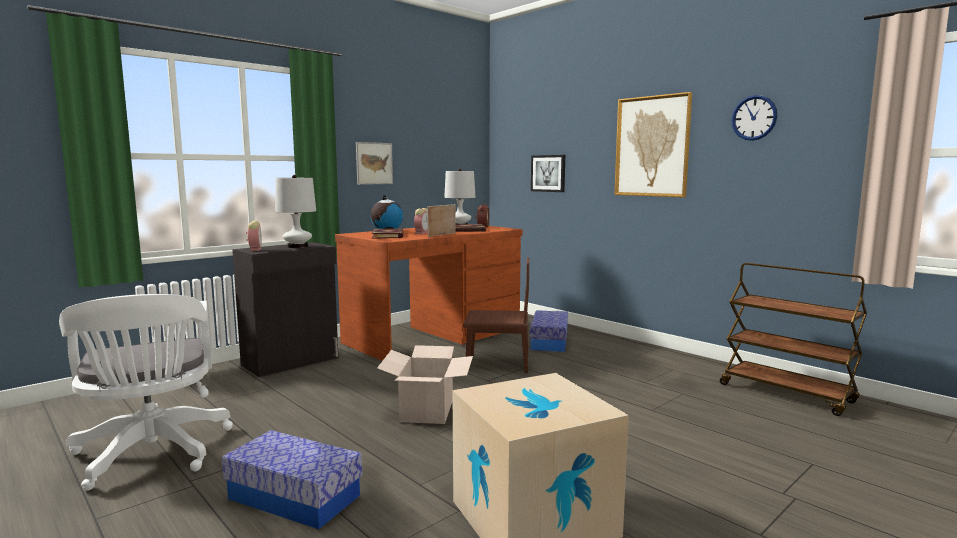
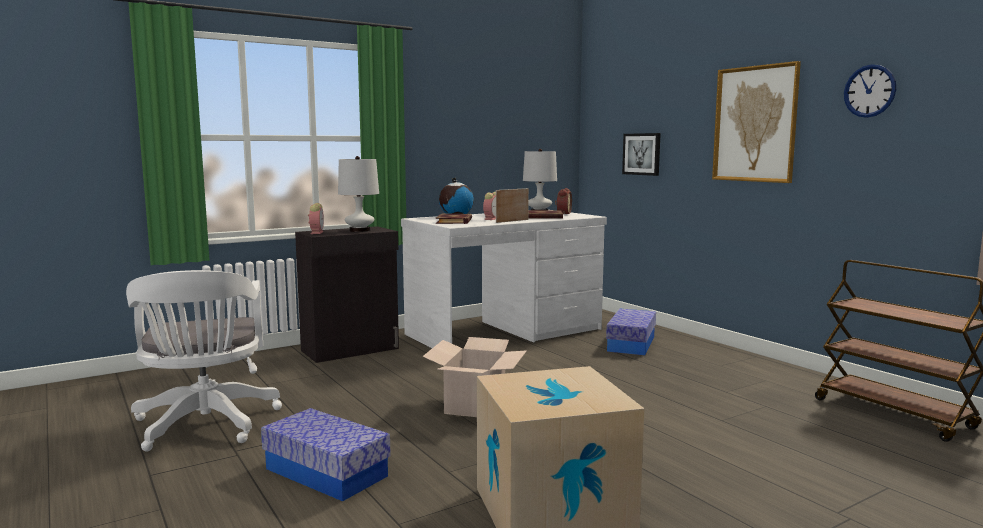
camera: 10 degrees right, 0 degrees up
brown desk [335,226,523,361] -> white desk [401,212,607,348]
picture [356,142,393,185] -> none
brown chair [463,257,529,373] -> none

